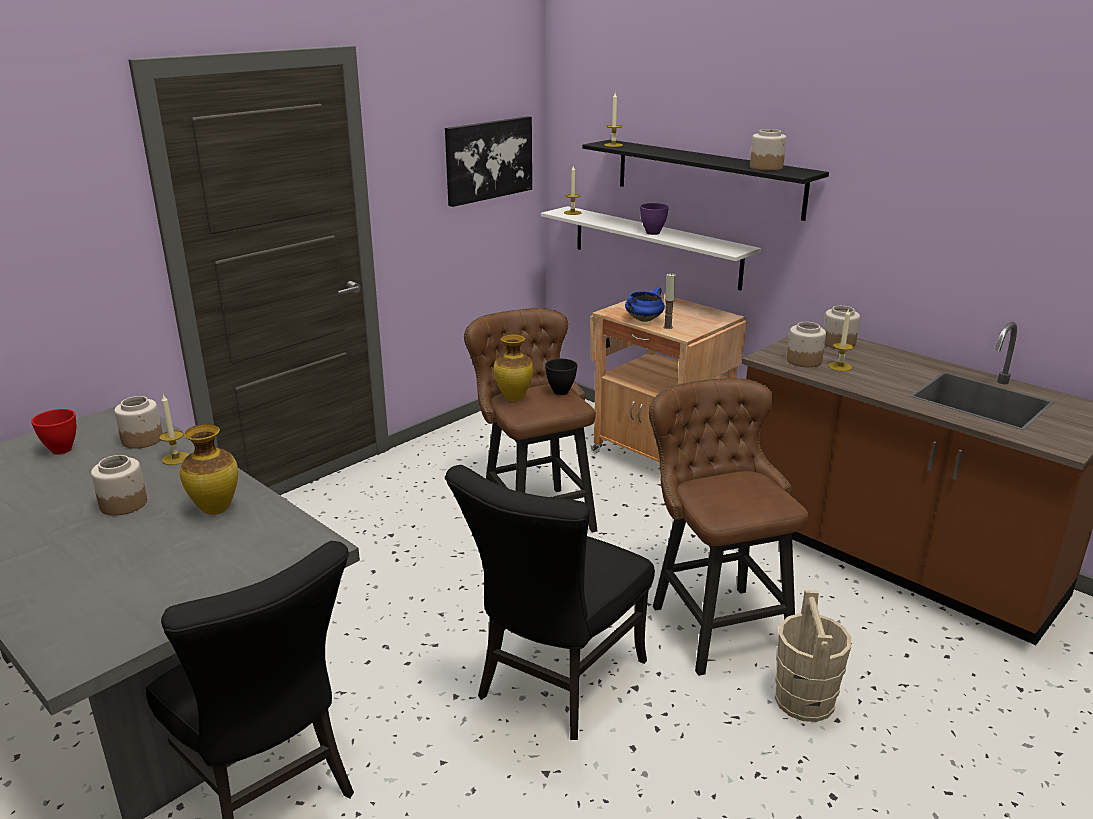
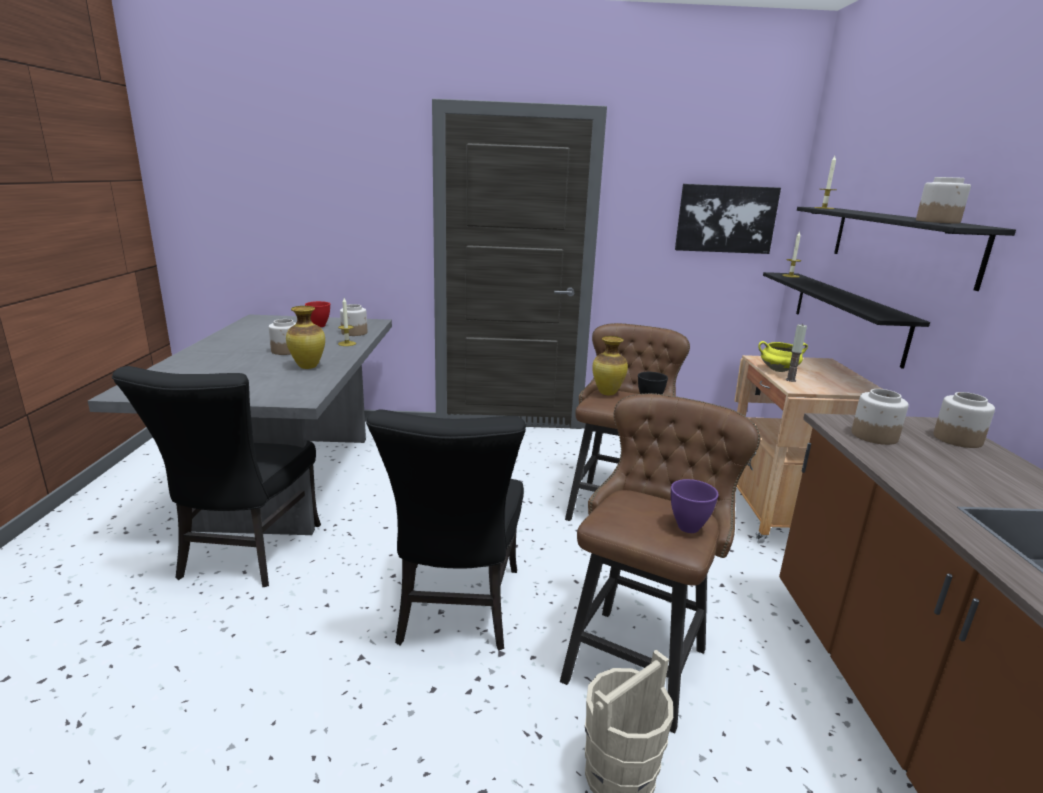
camera: 45 degrees right, 5 degrees down
black chair [445,465,655,740] -> black chair turned 75 degrees counterclockwise [366,410,526,651]
white shelf [541,206,761,291] -> black shelf [763,272,930,369]
blue cooking pot [625,287,665,322] -> yellow cooking pot [758,341,808,372]
purple bowl [640,203,669,235] -> purple bowl moved to [671,479,718,533]
candle [828,309,853,371] -> none

